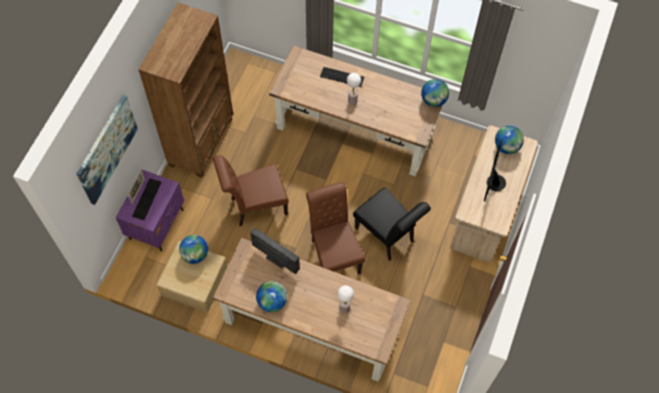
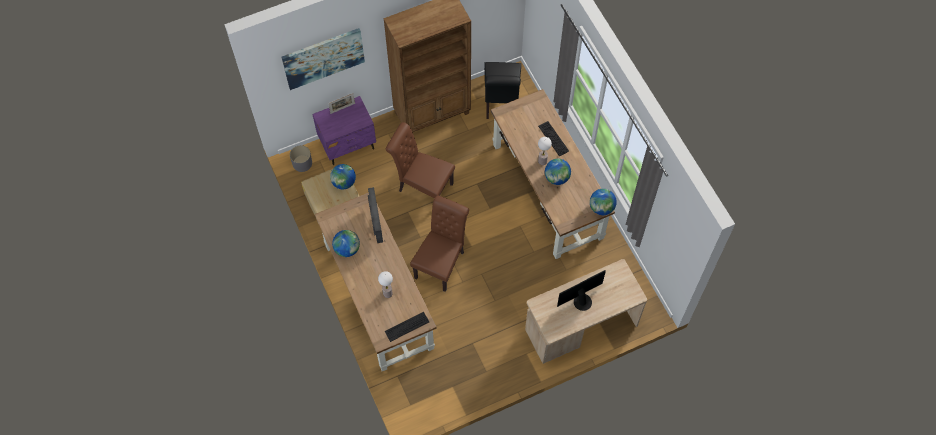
camera: 45 degrees right, 0 degrees up
keyboard [132,178,161,220] -> keyboard moved to [385,312,429,342]
black chair [353,187,431,261] -> black chair moved to [484,62,521,119]
globe [495,126,524,154] -> globe moved to [545,159,571,185]
none -> grey planter [290,145,312,172]

